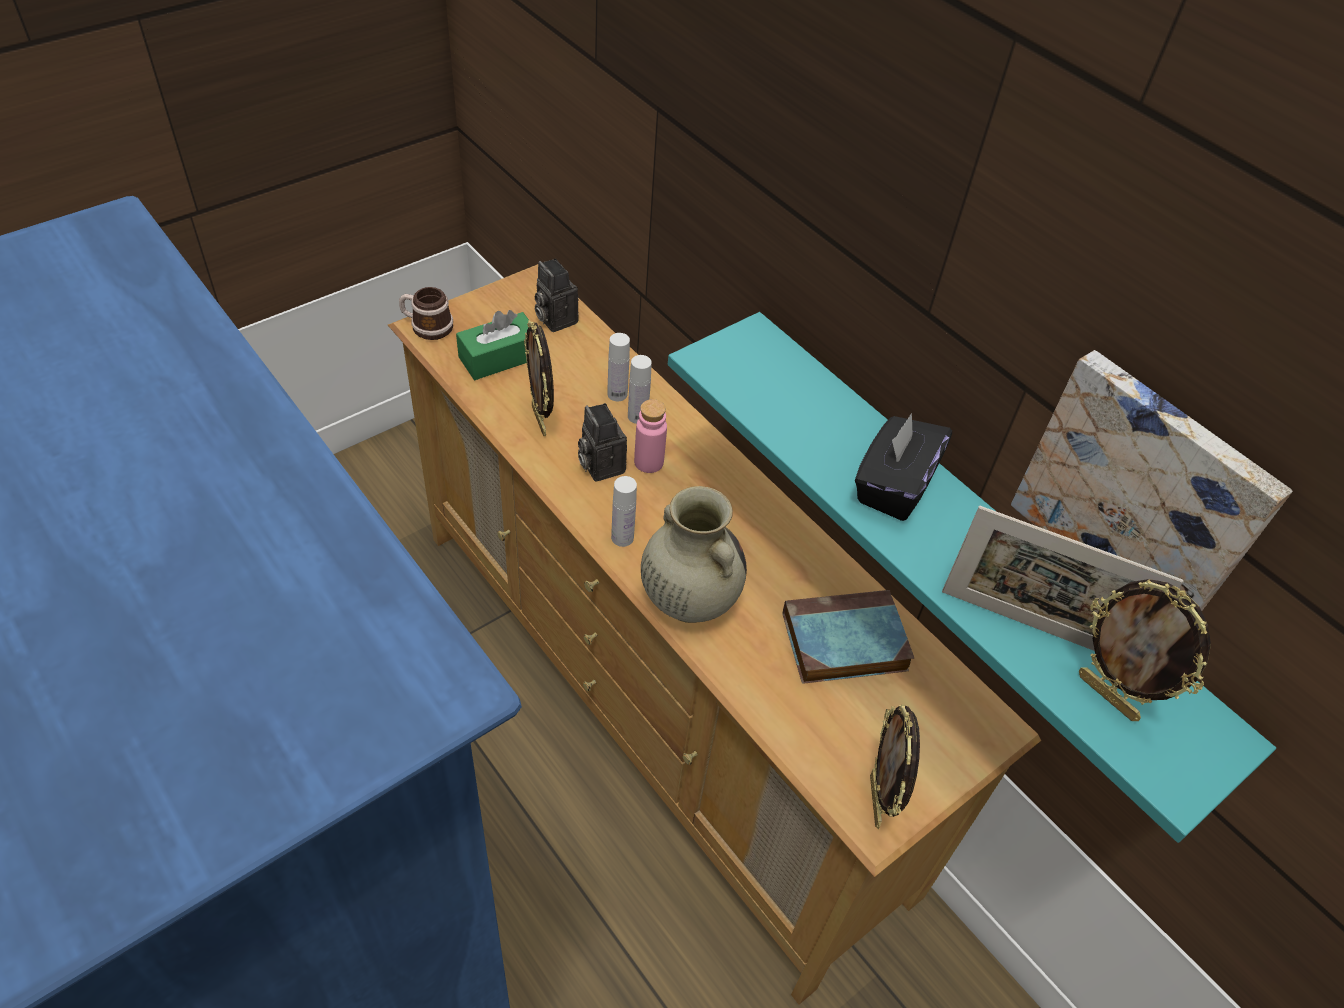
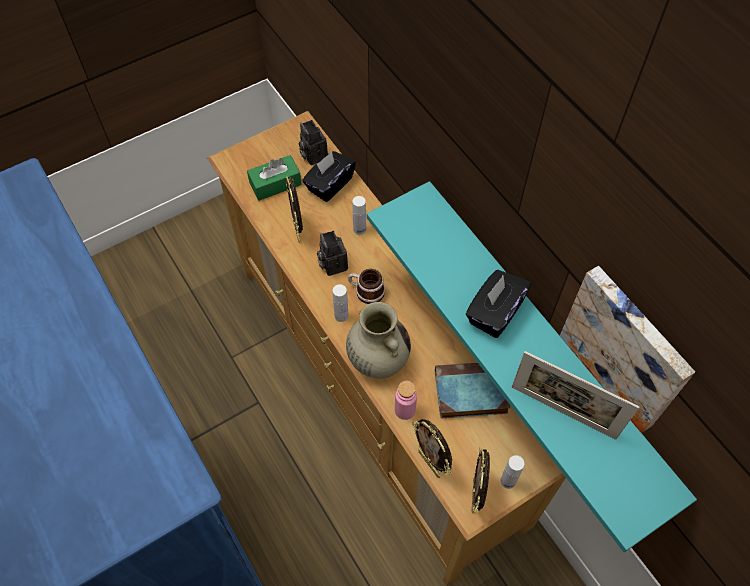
camera: 10 degrees right, 10 degrees up
mug [399,287,453,340] -> mug moved to [348,269,385,304]
white bottle [607,333,630,401] -> white bottle moved to [500,455,524,489]
pink bottle [634,399,667,473] -> pink bottle moved to [395,381,417,420]
picture frame [1079,579,1211,721] -> picture frame moved to [412,419,452,478]
none -> black tissue box [302,151,356,202]

